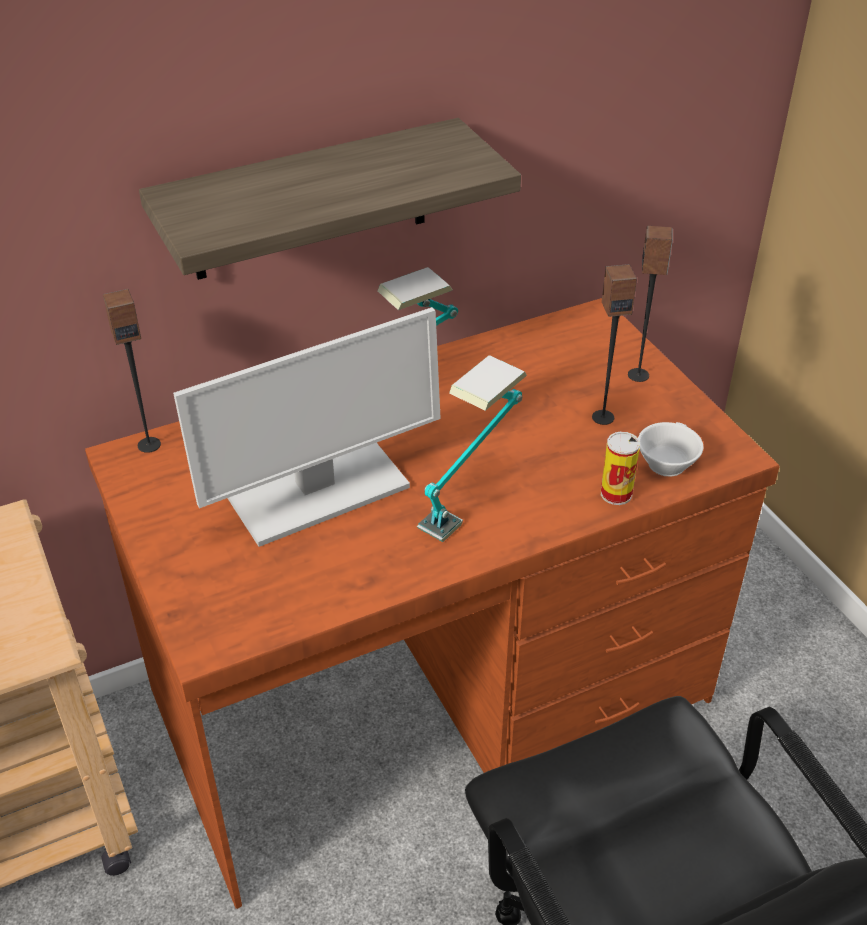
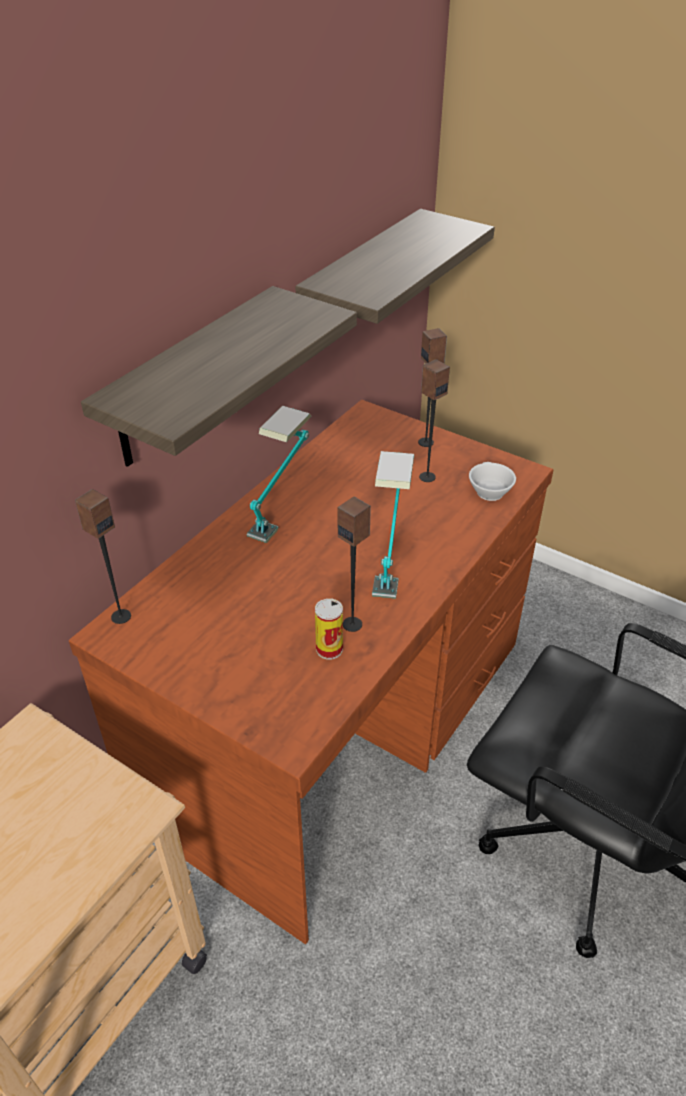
camera: 30 degrees left, 0 degrees up
monitor [173,307,441,547] -> none
can [601,431,640,505] -> can moved to [315,598,343,660]
none -> shelf [295,209,495,324]
none -> speaker [338,496,371,632]

